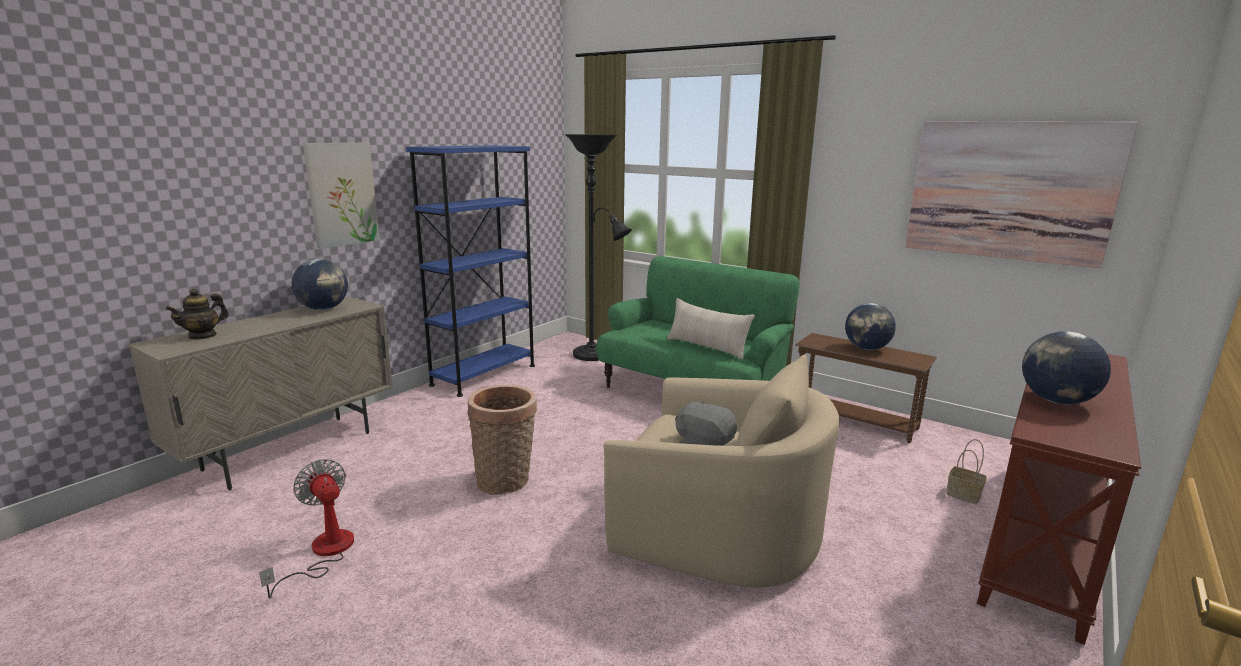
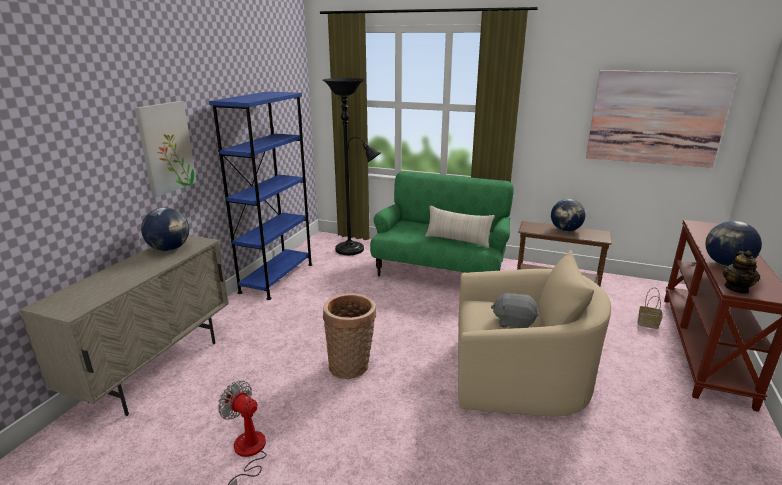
camera: 15 degrees left, 5 degrees up
teapot [166,289,229,340] -> teapot moved to [723,251,760,294]

